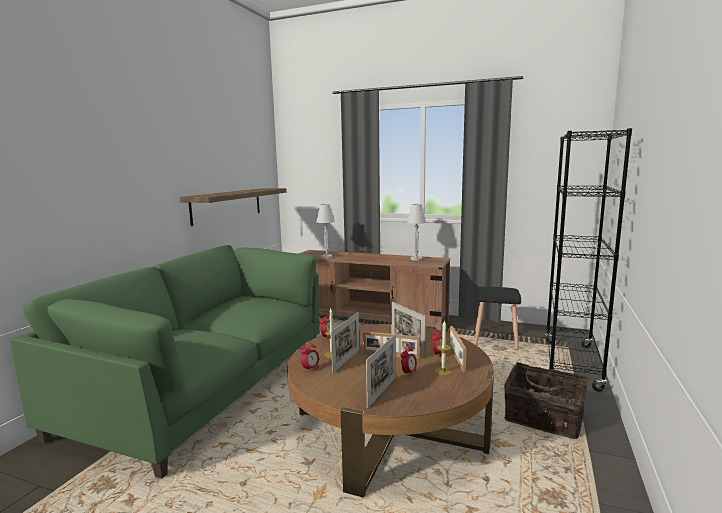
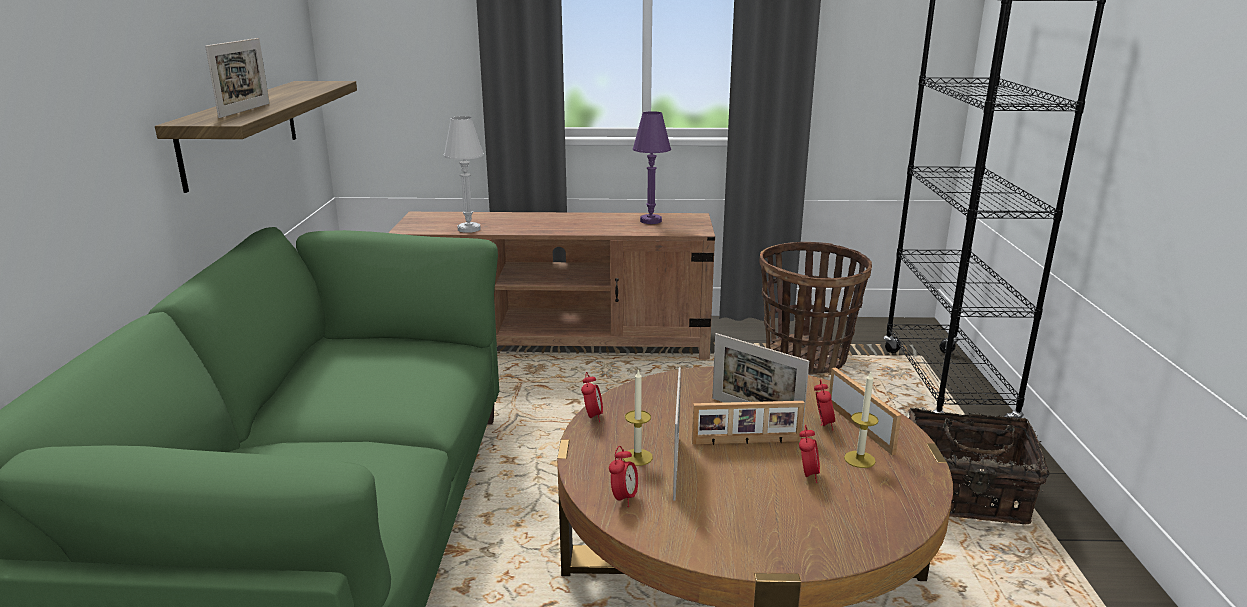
camera: 20 degrees left, 10 degrees up
picture frame [366,334,396,408] -> picture frame moved to [205,38,269,118]
white table lamp [407,204,426,261] -> purple table lamp [633,111,671,224]
black stool [474,286,521,350] -> basket [759,242,872,374]

